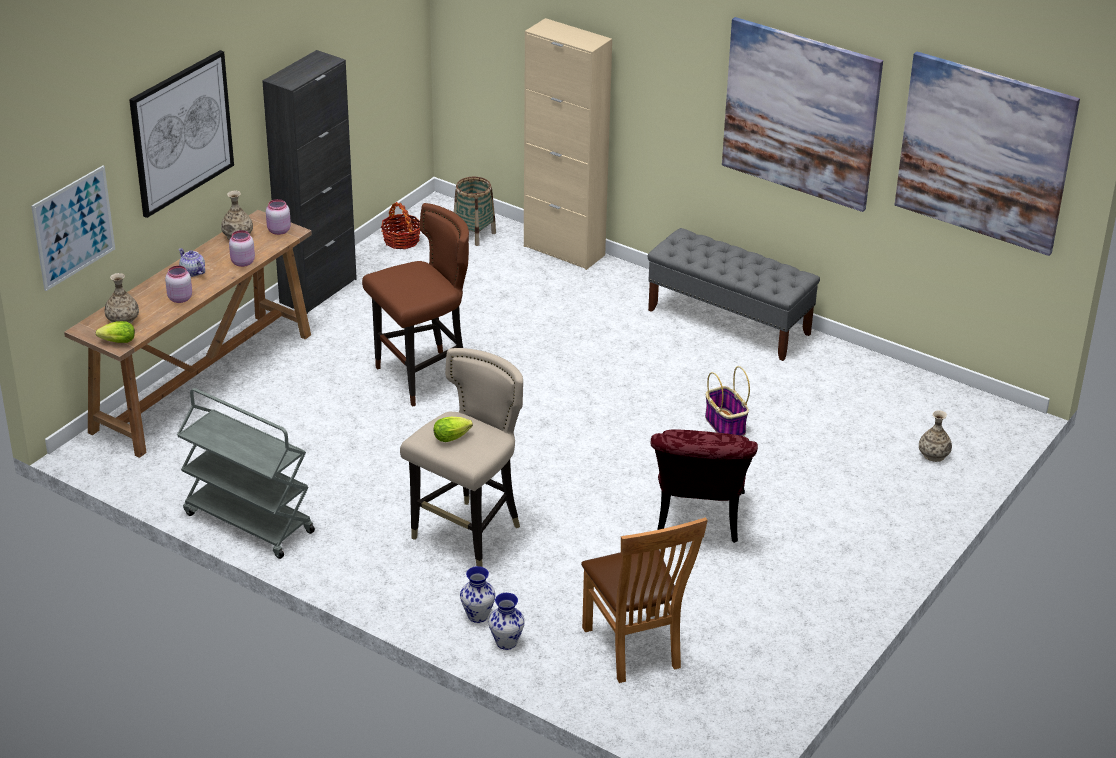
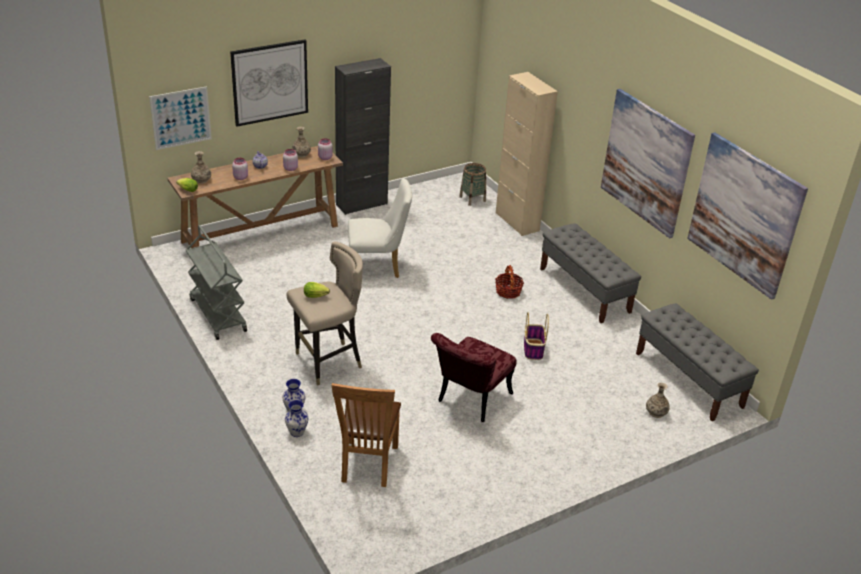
camera: 25 degrees right, 0 degrees up
brown stool [362,203,469,406] -> white chair [348,178,412,278]
basket [381,202,421,249] -> basket moved to [495,265,524,299]
none -> grey bench [636,303,759,421]

